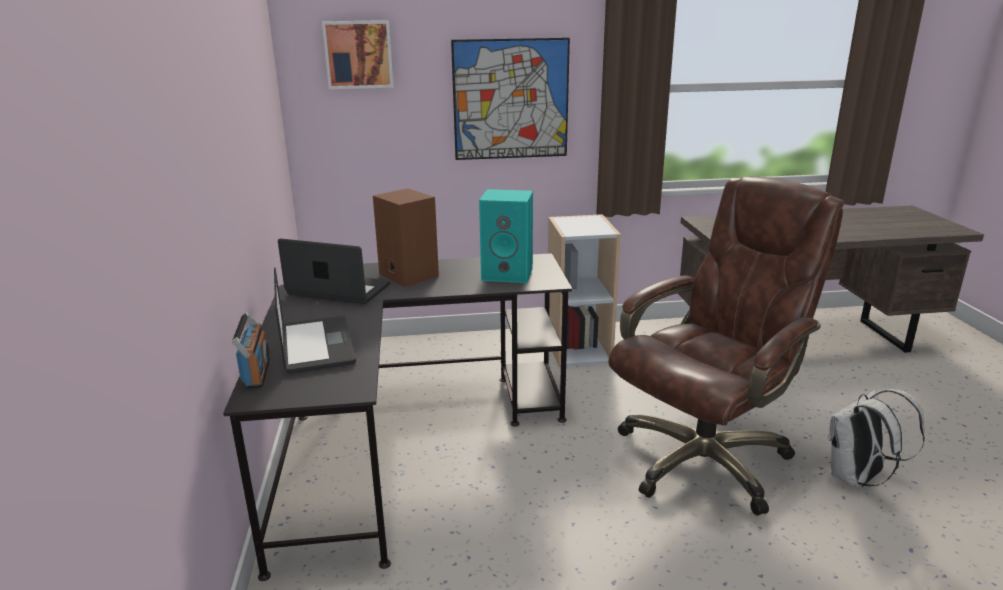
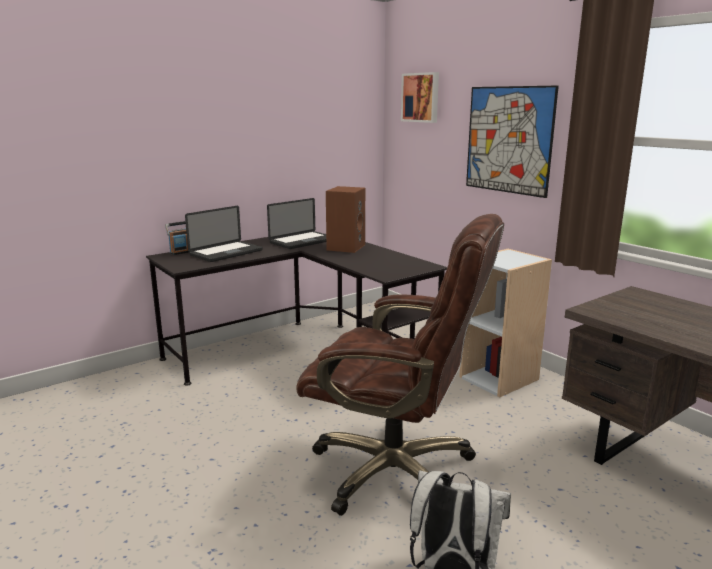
camera: 60 degrees right, 5 degrees down
laptop [278,239,390,304] -> laptop turned 60 degrees clockwise [267,198,326,249]
turquoise speaker [479,189,533,283] -> none

